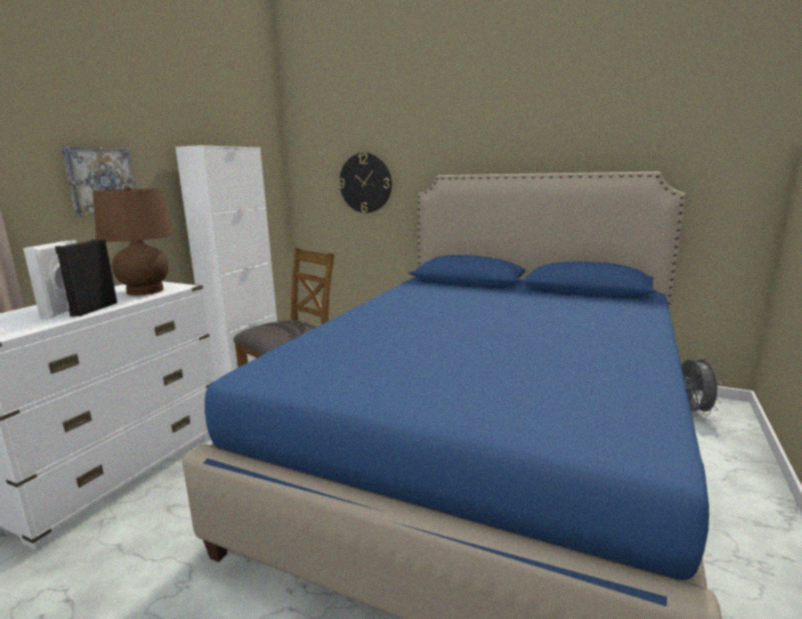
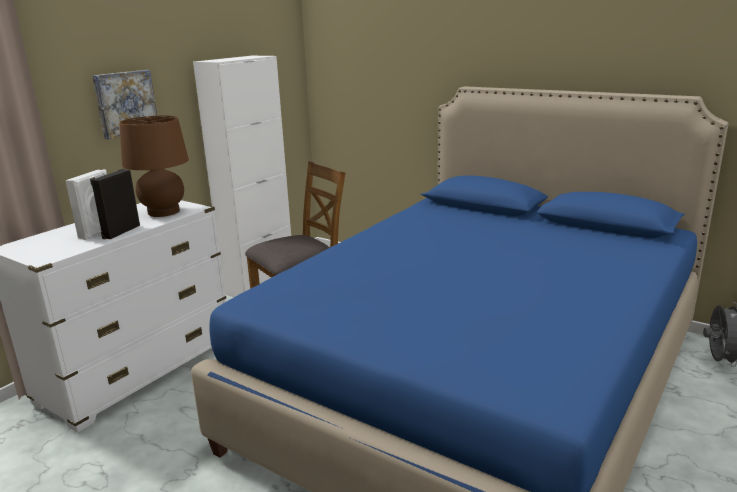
camera: 10 degrees right, 5 degrees up
wall clock [339,153,392,213] -> none

